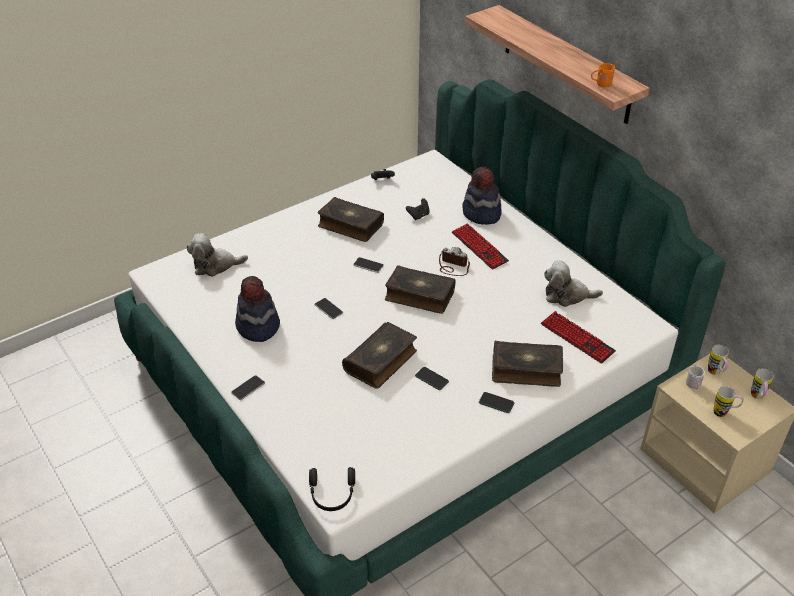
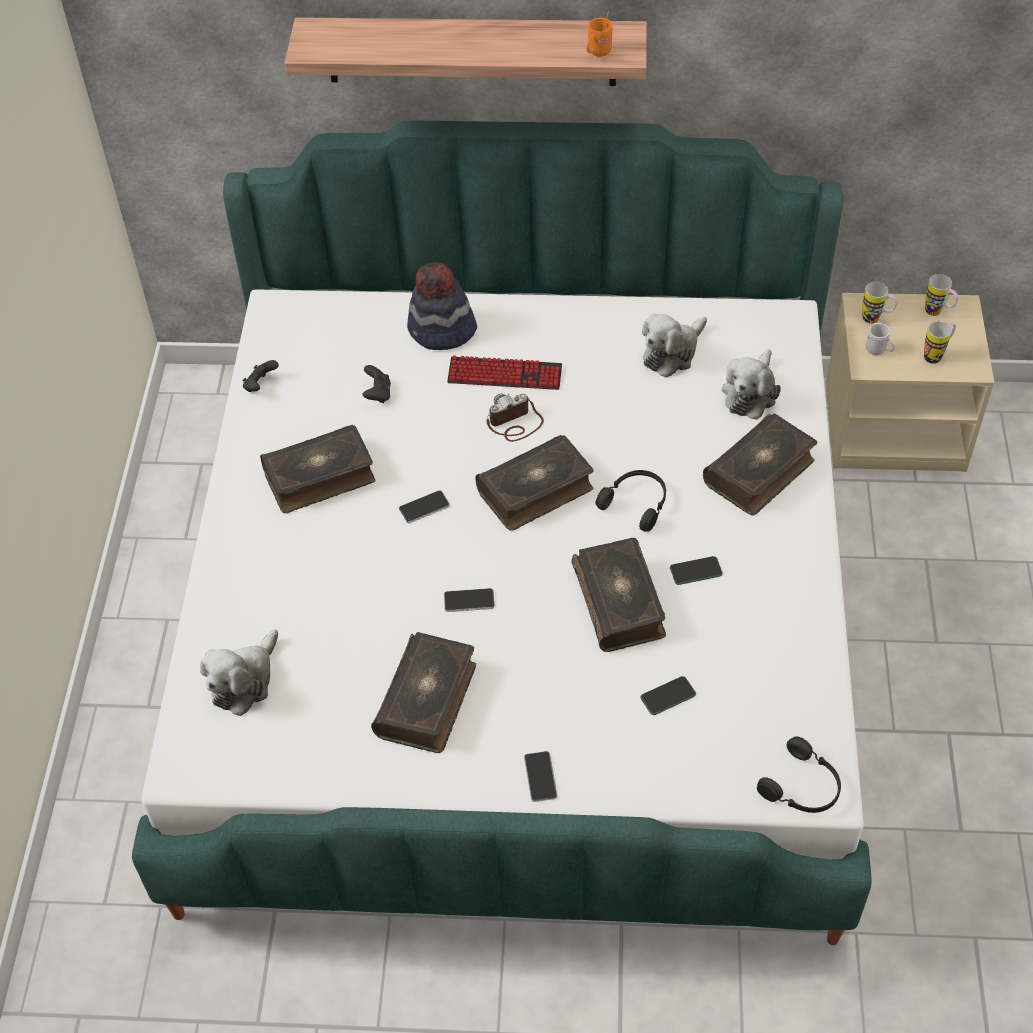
camera: 50 degrees left, 10 degrees up
hat [235,276,280,342] -> book [371,632,476,753]
phone [479,392,514,413] -> phone moved to [640,676,696,715]
keyboard [541,311,616,364] -> plush toy [722,349,781,420]
none -> black headphones [596,470,666,532]

